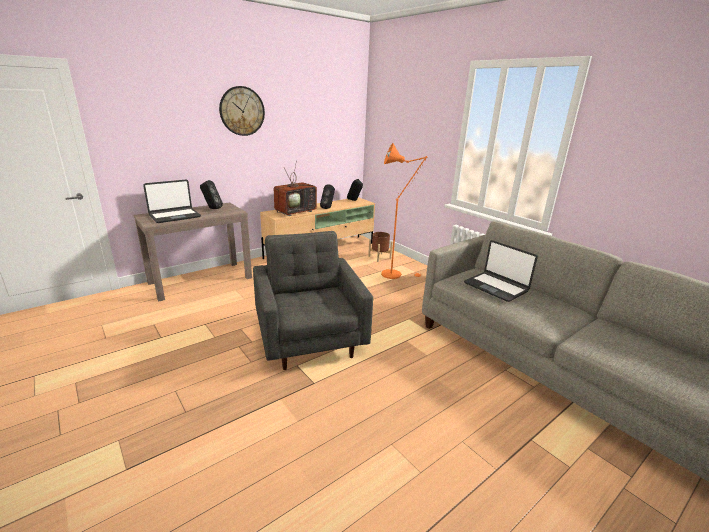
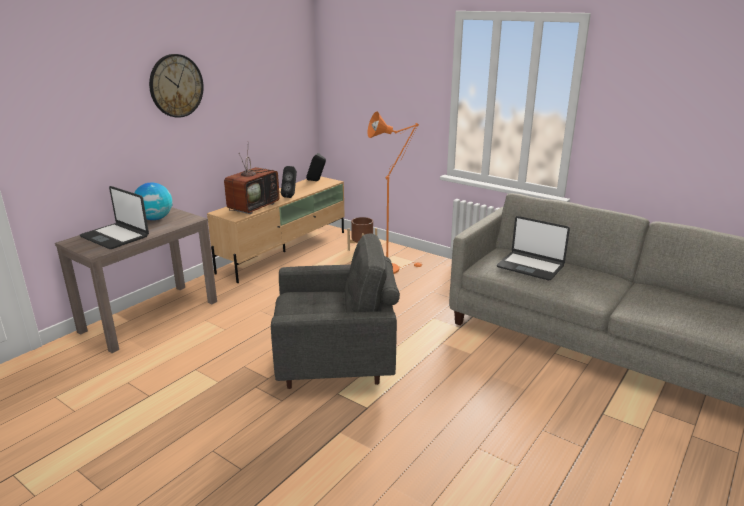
camera: 15 degrees left, 0 degrees up
laptop [143,180,201,223] -> laptop turned 90 degrees clockwise [80,186,149,249]
black speaker [200,180,223,209] -> globe [134,182,173,220]
grey armchair [253,231,373,370] -> grey armchair turned 120 degrees clockwise [271,233,400,389]

